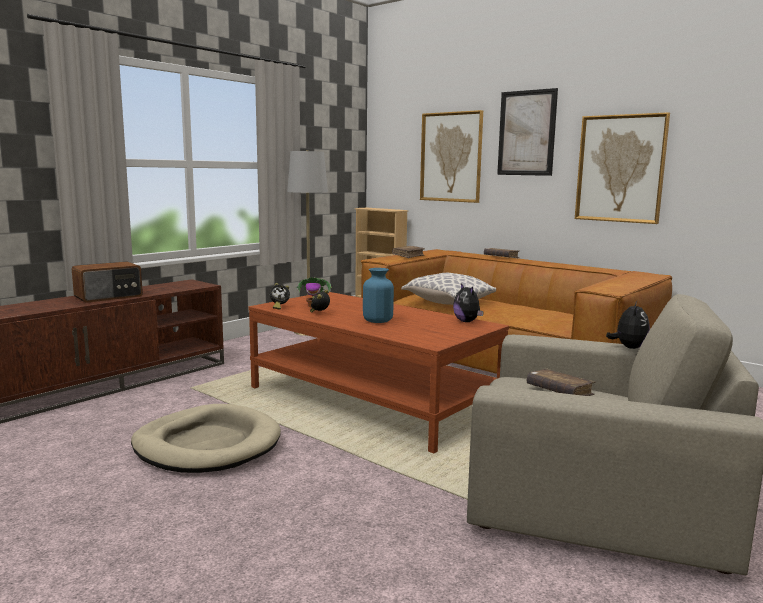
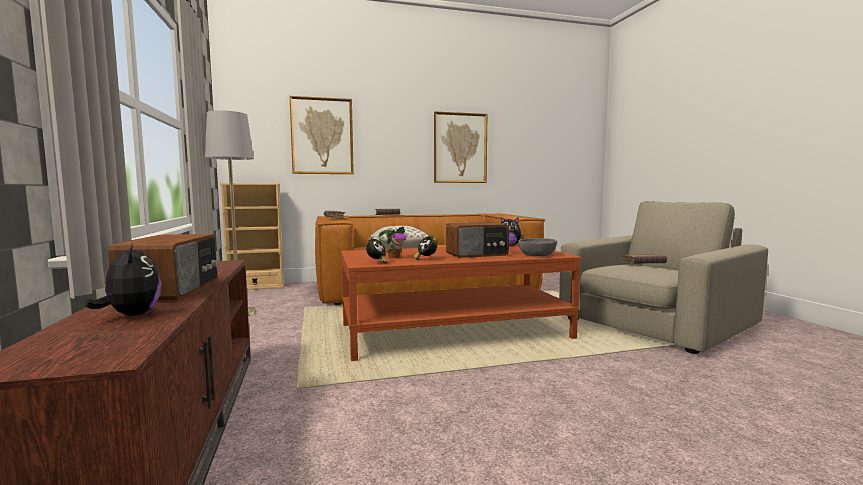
camera: 55 degrees left, 5 degrees down
beige dog bed [131,404,281,473] -> none
blue vase [363,268,394,323] -> radio [446,222,509,258]
picture [497,88,558,176] -> none
plush toy [606,301,650,349] -> plush toy moved to [85,242,162,316]
none -> grey bowl [518,238,557,256]

